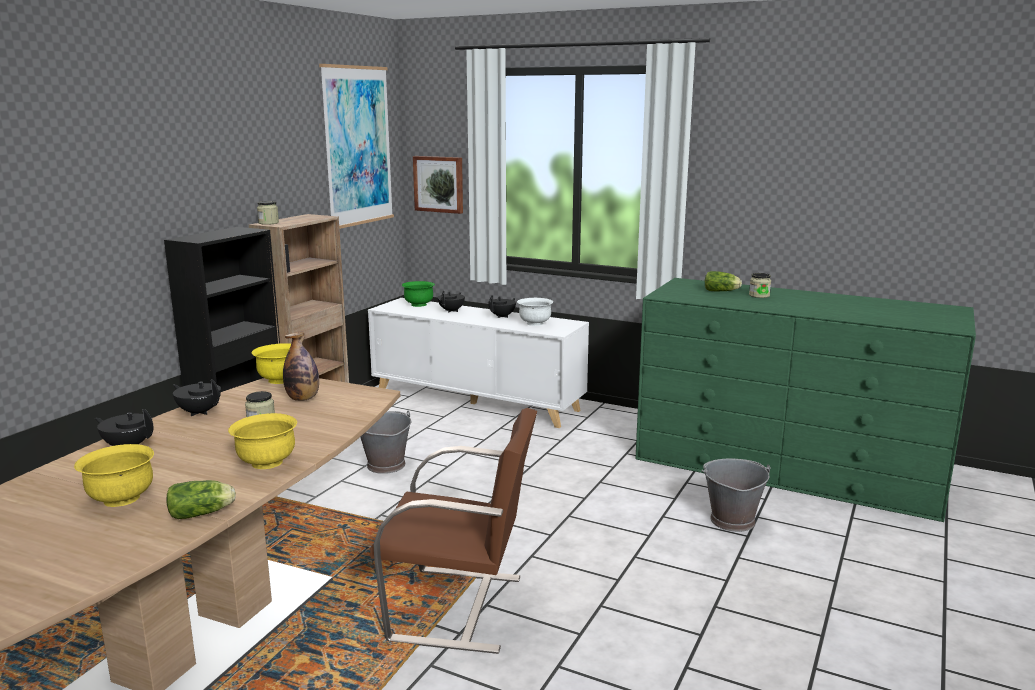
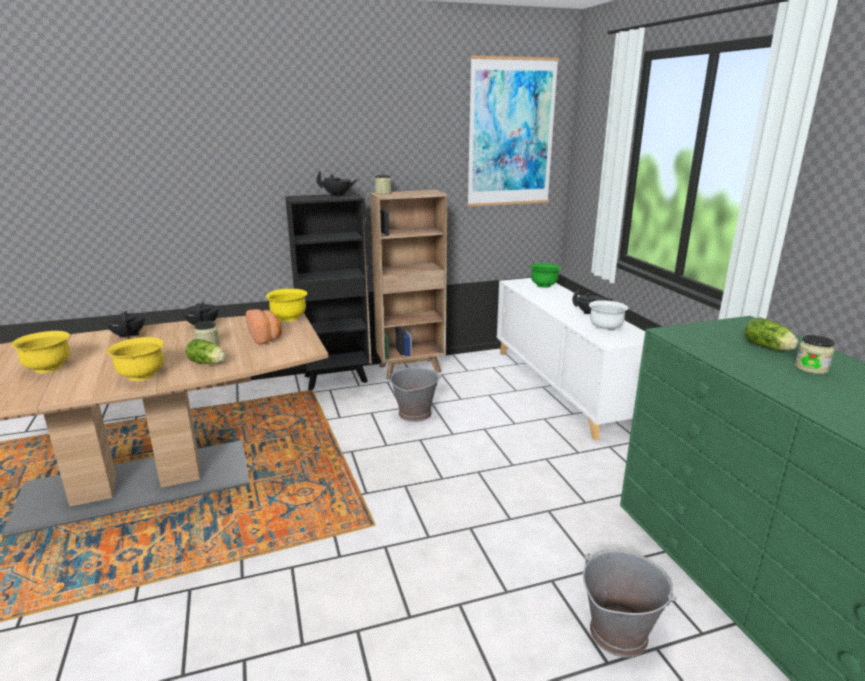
camera: 45 degrees right, 5 degrees up
lettuce [167,480,236,519] -> lettuce moved to [186,339,226,364]
bottle [283,332,319,401] -> bread [246,309,282,344]
brown chair [370,408,537,654] -> none
picture [413,156,463,214] -> none
black teapot [437,290,465,313] -> black teapot moved to [317,171,357,197]

